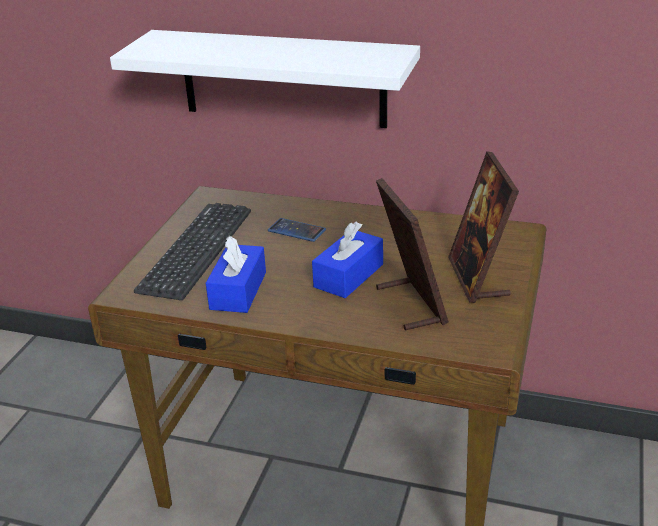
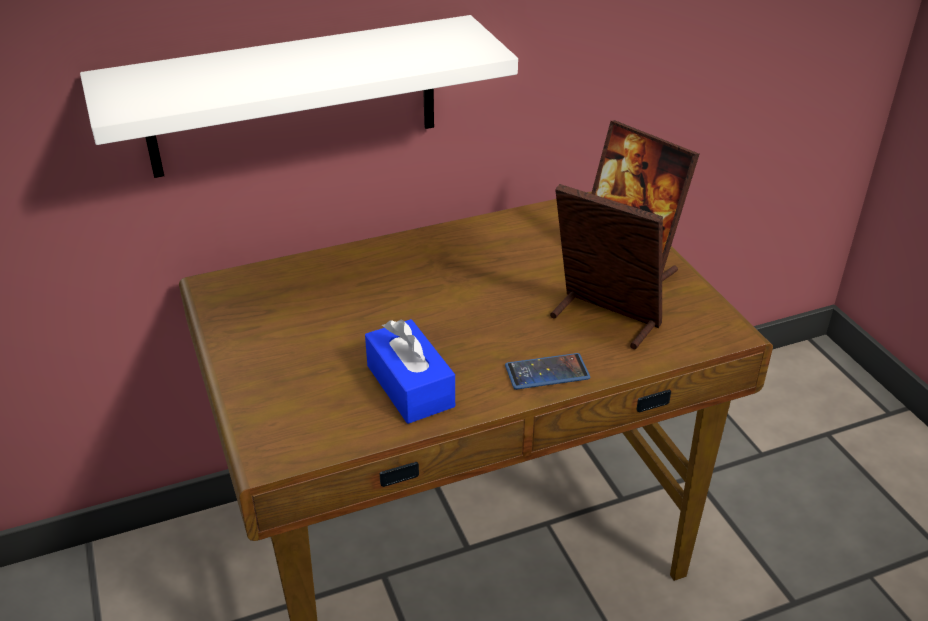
camera: 40 degrees left, 5 degrees up
keyboard [134,203,251,300] -> none
phone [268,218,326,242] -> phone moved to [505,353,590,390]
blue tissue box [312,222,383,298] -> none

